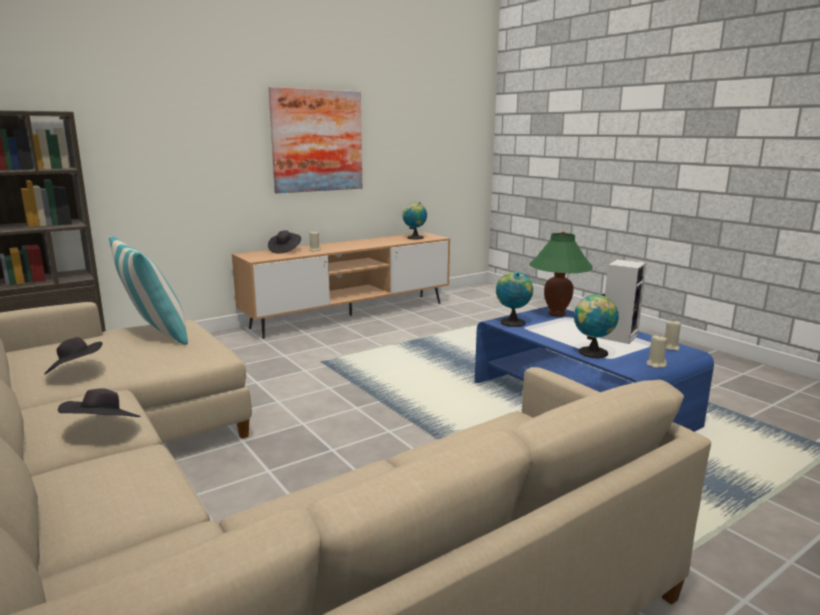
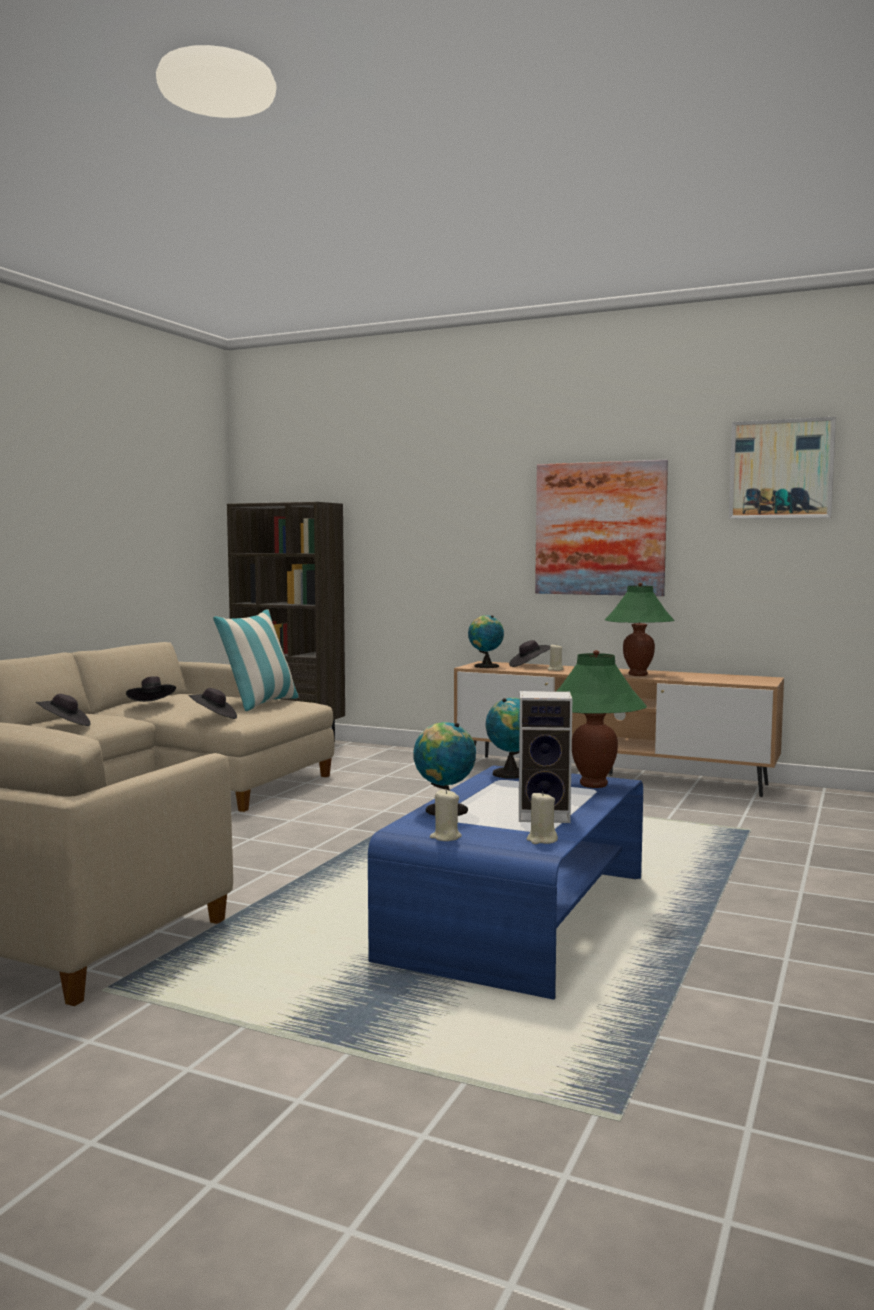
camera: 60 degrees right, 10 degrees down
globe [403,202,427,239] -> globe moved to [468,615,504,668]
none -> black hat [188,688,237,719]
none -> green table lamp [604,583,675,676]
none -> picture [729,417,836,519]

